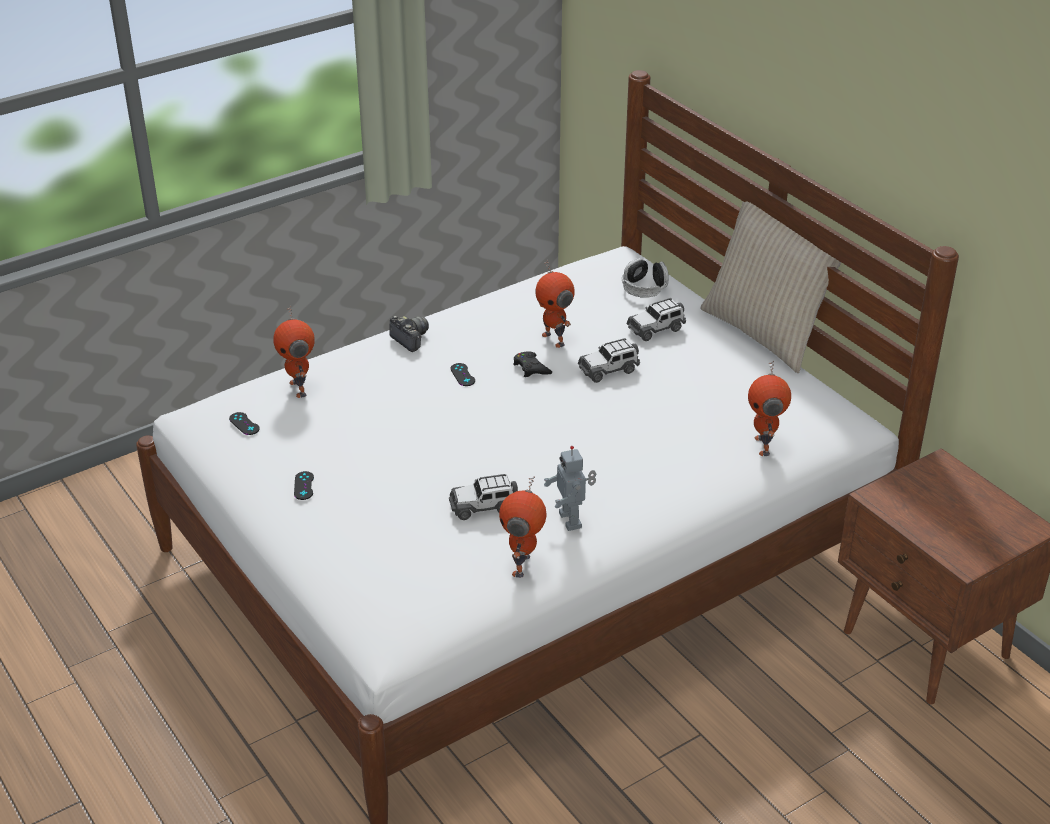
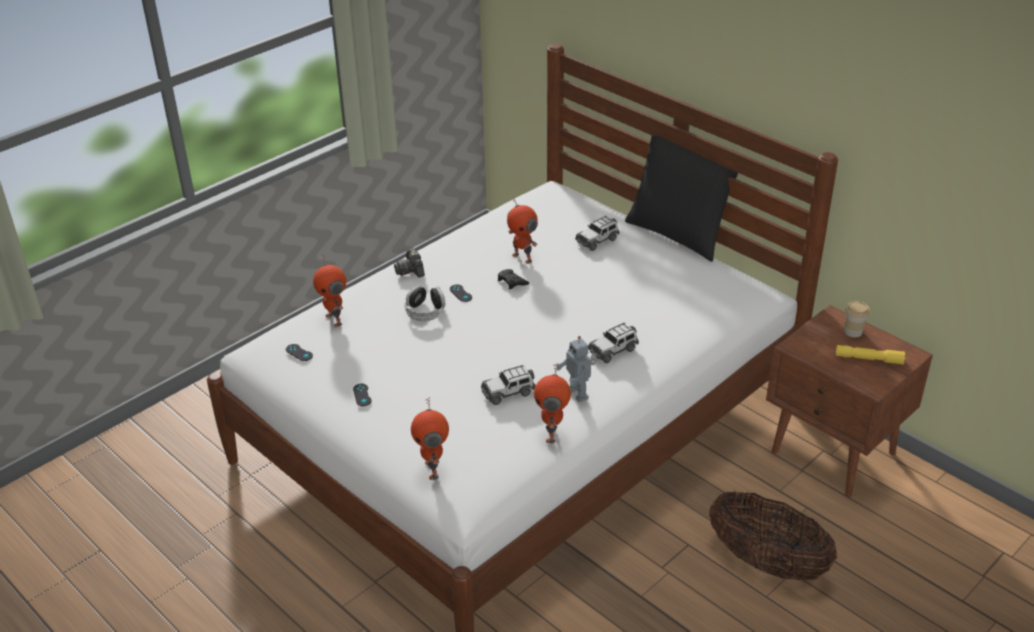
camera: 10 degrees left, 0 degrees up
camera [389,316,429,352] -> camera turned 150 degrees counterclockwise [394,248,425,278]
toy car [578,338,640,383] -> toy car moved to [588,323,639,363]
headphones [622,258,669,297] -> headphones moved to [404,285,445,321]
beige pillow [700,202,841,373] -> black pillow [625,136,738,262]
toy robot [748,361,791,456] -> toy robot moved to [411,397,449,480]
none -> basket [709,491,837,580]
none -> yellow flashlight [836,345,905,365]
none -> cup [844,301,870,337]

